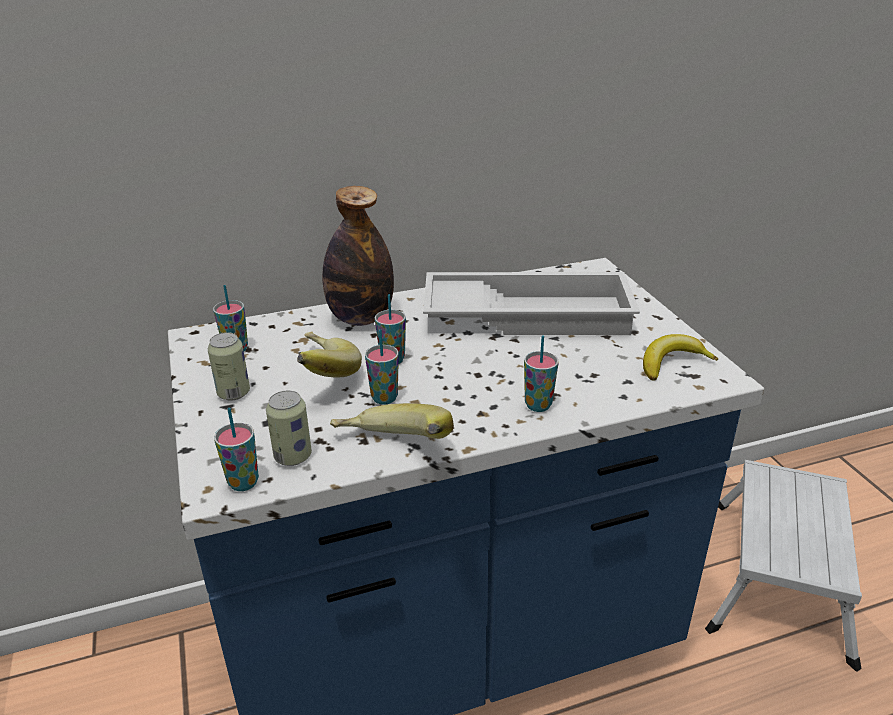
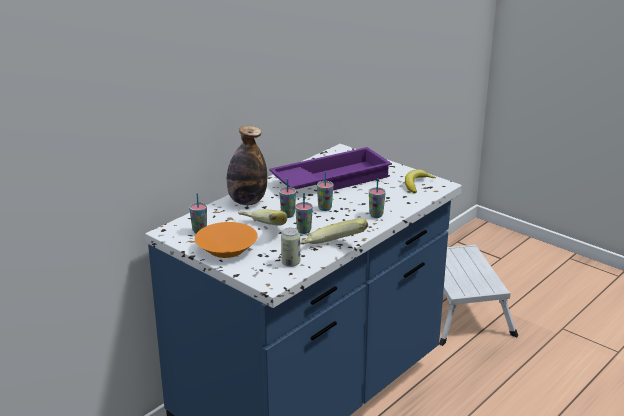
camera: 30 degrees left, 5 degrees down
can [208,332,250,401] -> orange bowl [195,222,258,258]
cup [214,408,259,491] -> cup moved to [317,172,334,211]
white tray [423,272,640,335] -> purple tray [269,147,392,190]

